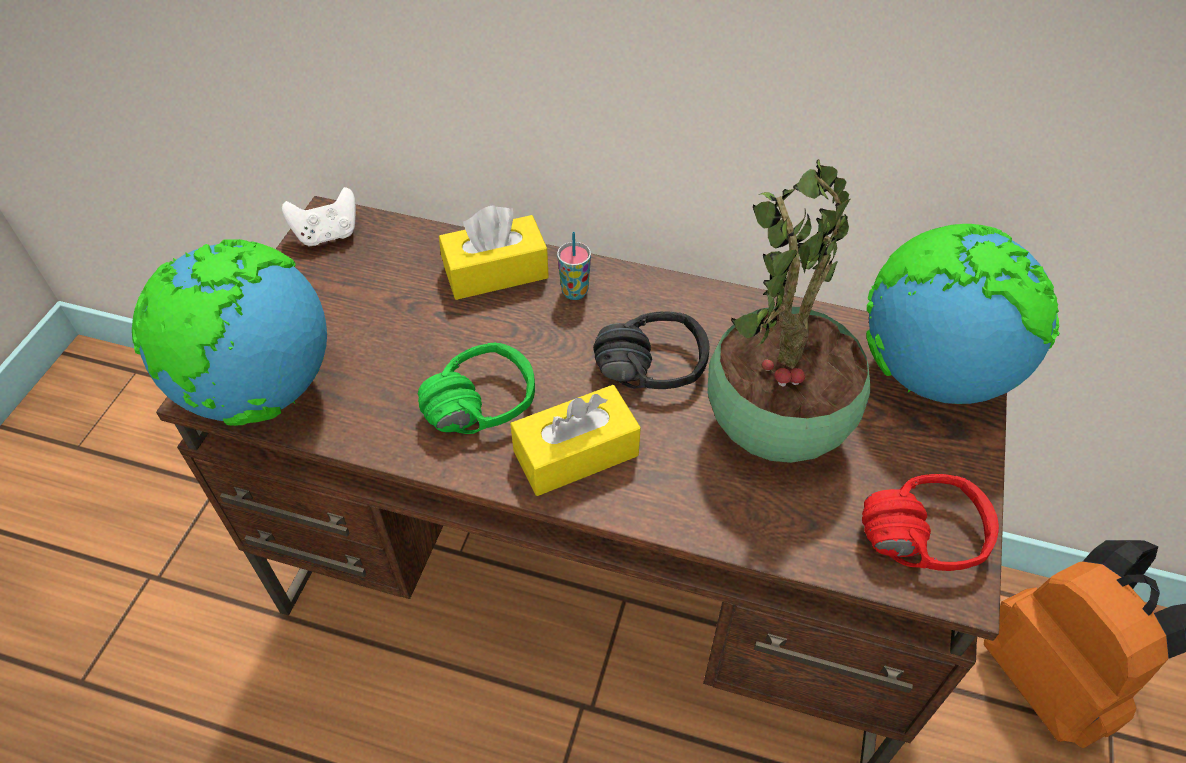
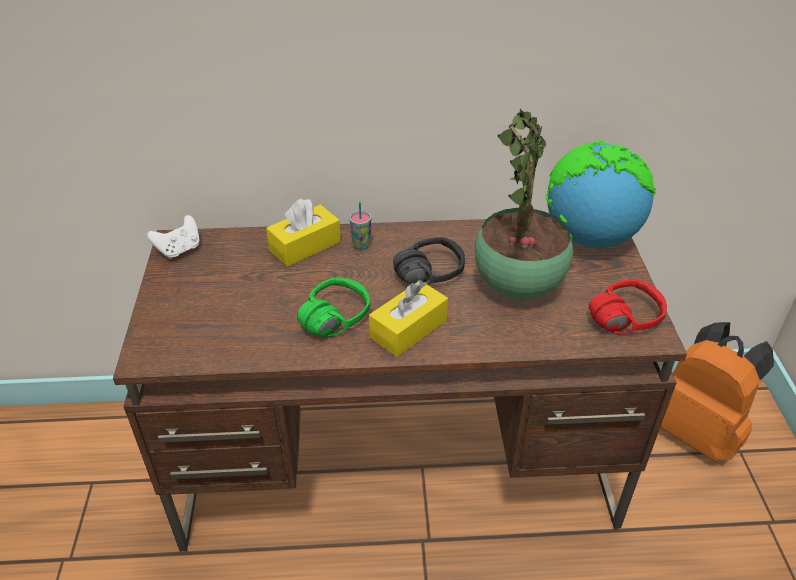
camera: 20 degrees left, 10 degrees down
globe [132,239,327,426] -> none

